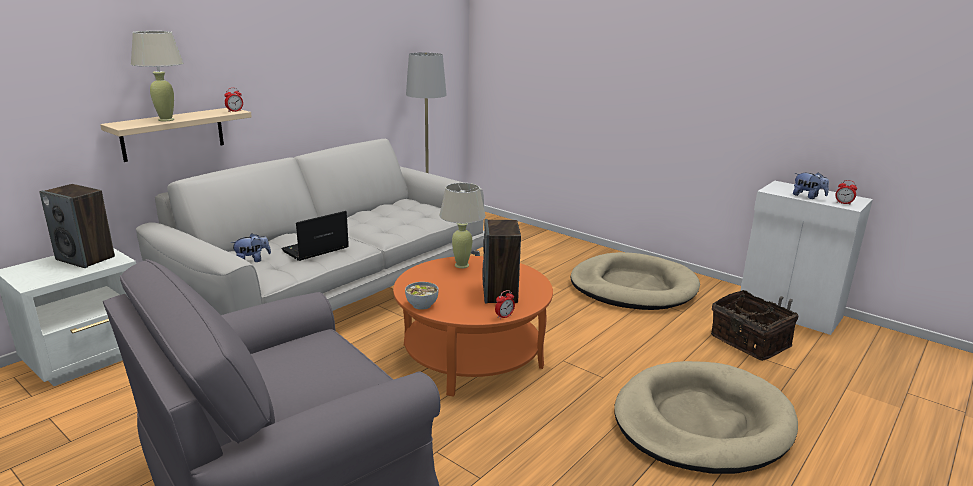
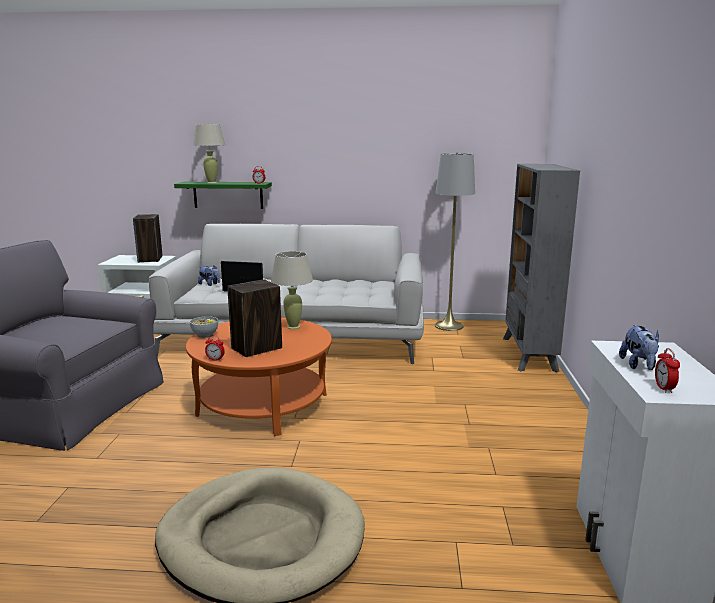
camera: 55 degrees right, 5 degrees down
beige shelf [100,108,252,162] -> green shelf [174,182,272,209]
beige dog bed [570,252,700,310] -> none
basket [711,290,799,361] -> none
none -> grey bookcase [503,164,580,372]

